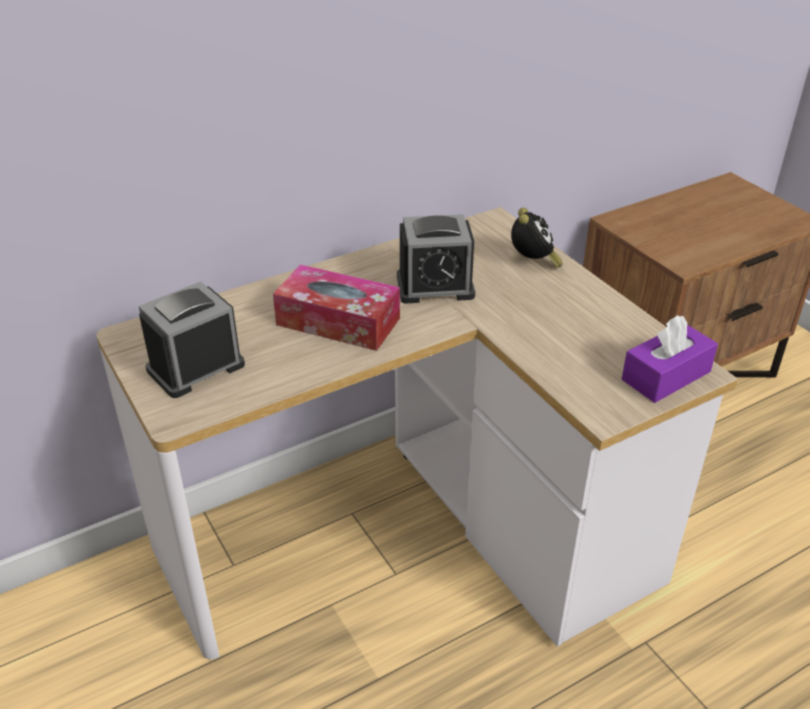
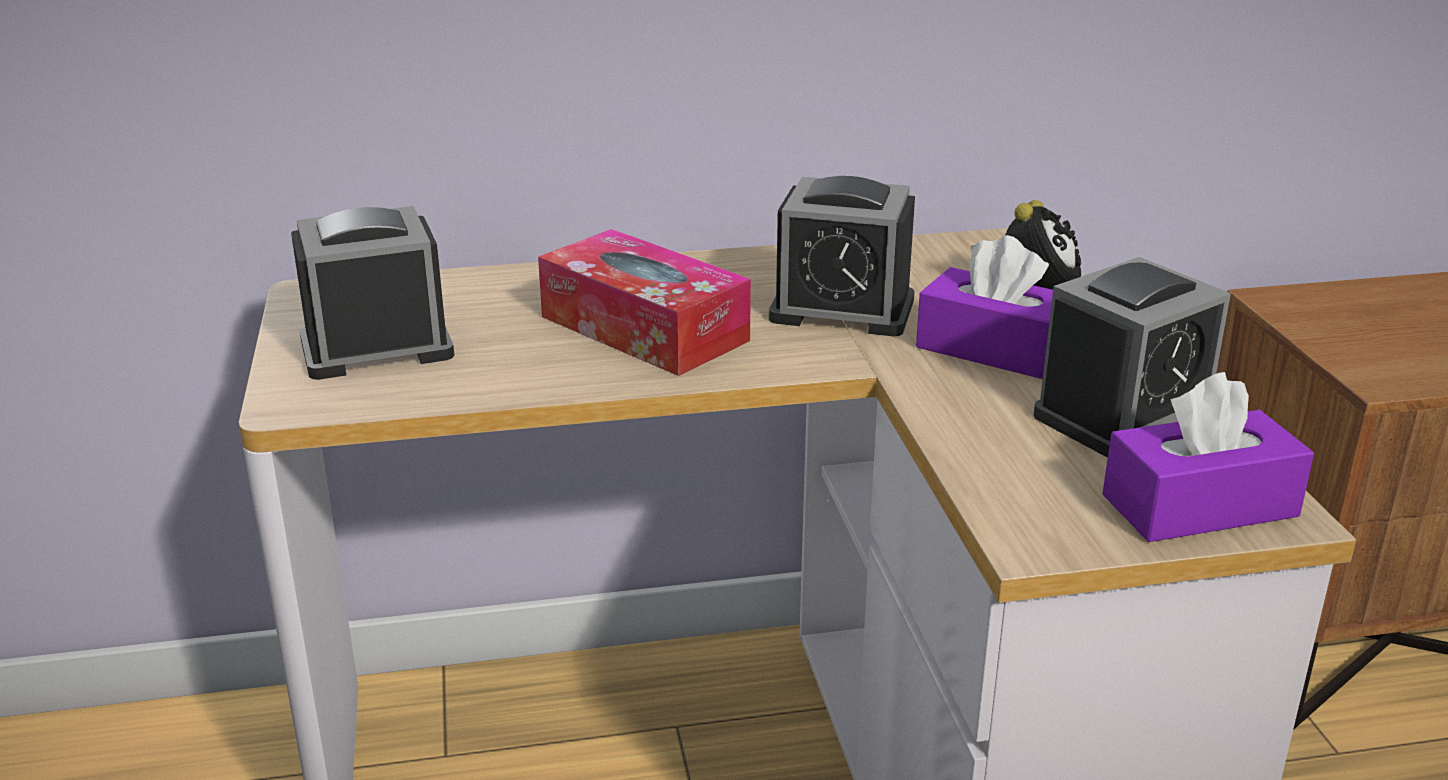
camera: 20 degrees right, 10 degrees down
none -> purple tissue box [916,235,1053,379]
none -> alarm clock [1033,257,1231,457]

